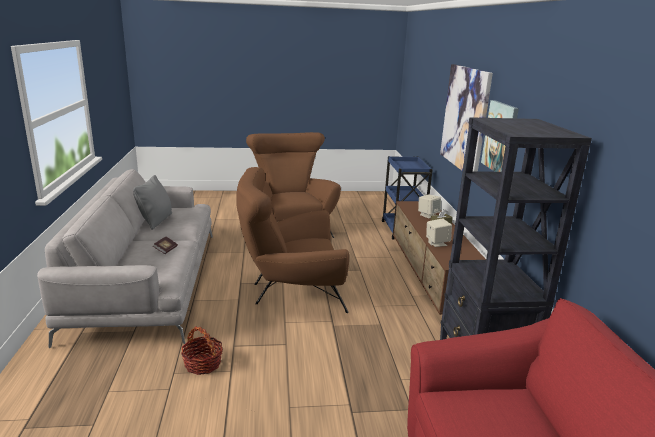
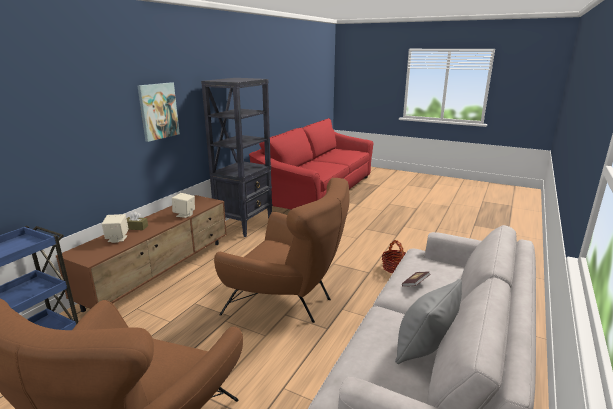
camera: 145 degrees left, 0 degrees up
picture [440,64,493,171] -> none

